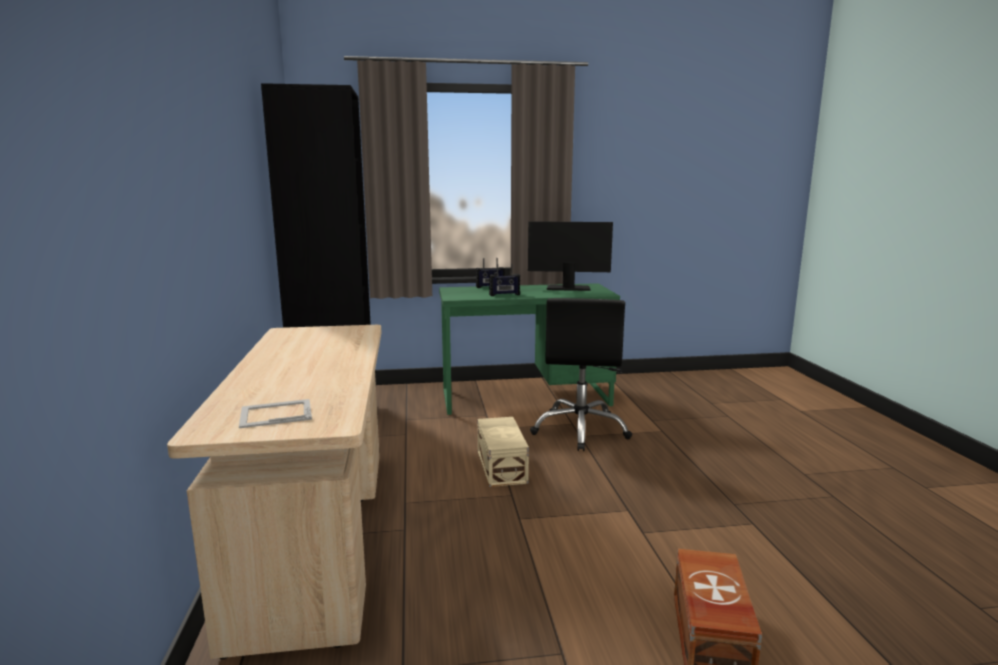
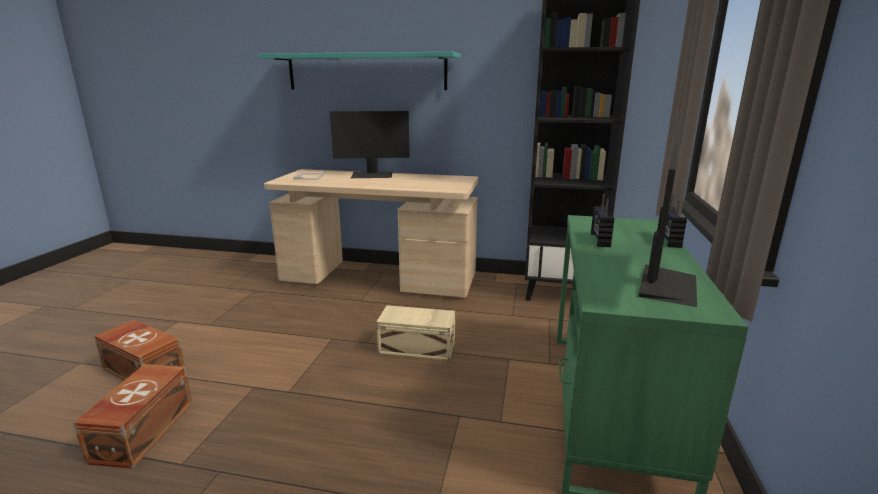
camera: 110 degrees right, 5 degrees up
black office chair [530,298,632,451] -> none
none -> brown storage box [73,364,193,468]
none -> turquoise shelf [258,52,460,90]
none -> monitor [330,111,410,178]

